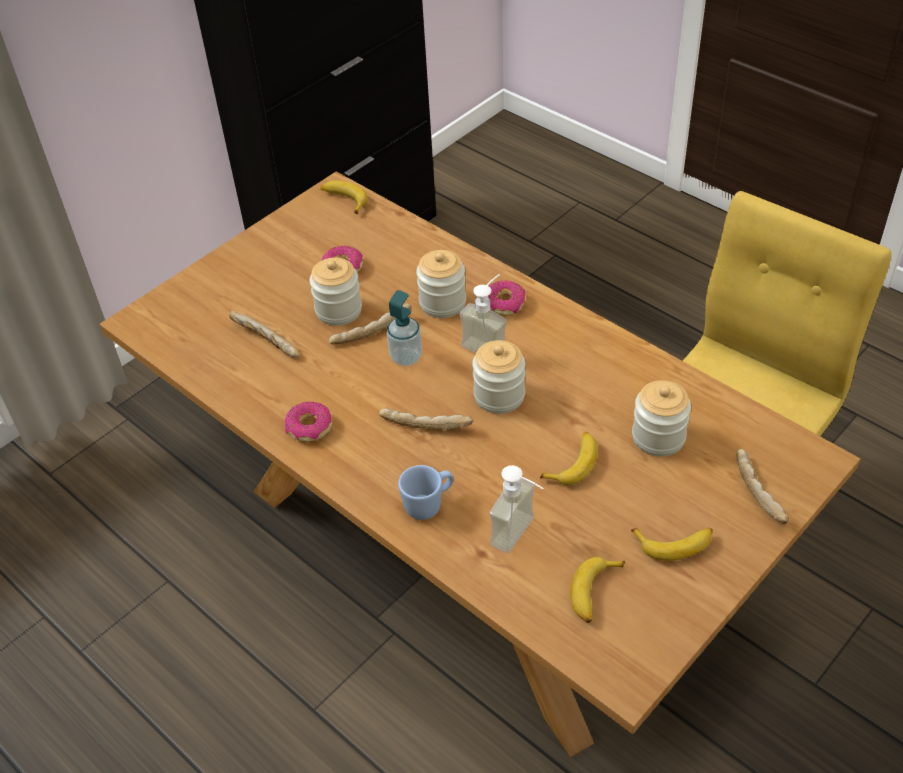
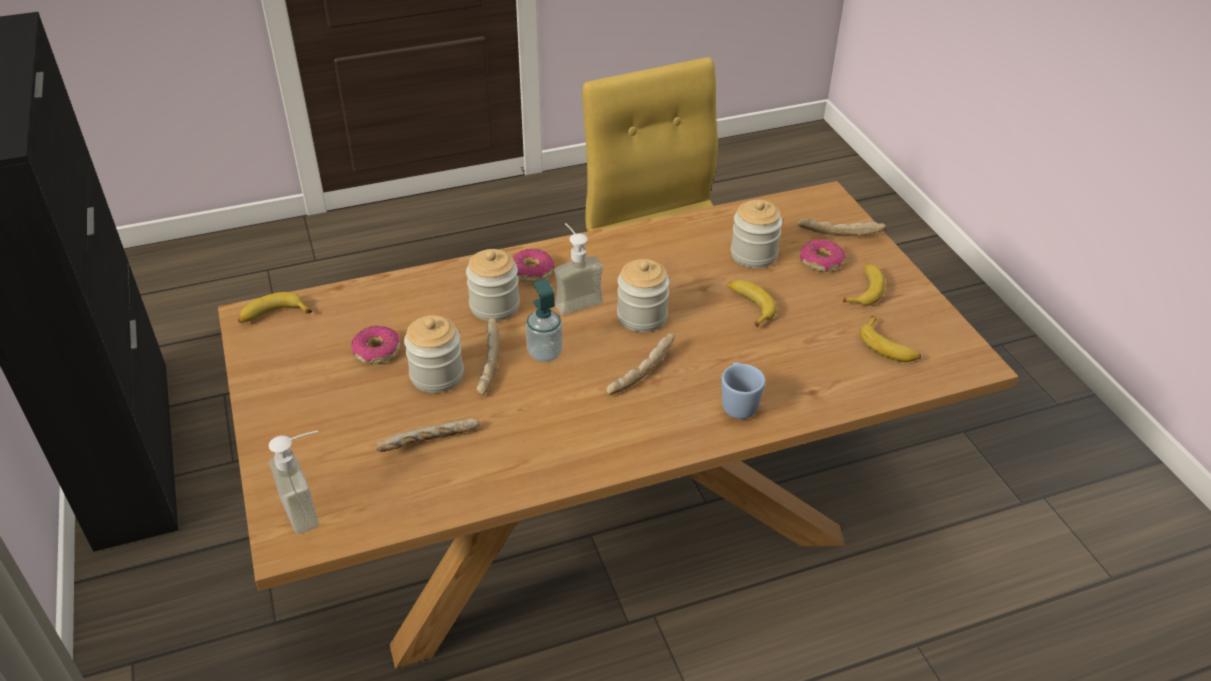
camera: 65 degrees left, 5 degrees down
donut [285,402,332,442] -> donut moved to [800,239,846,272]
soap dispenser [490,465,543,553] -> soap dispenser moved to [269,431,319,534]

